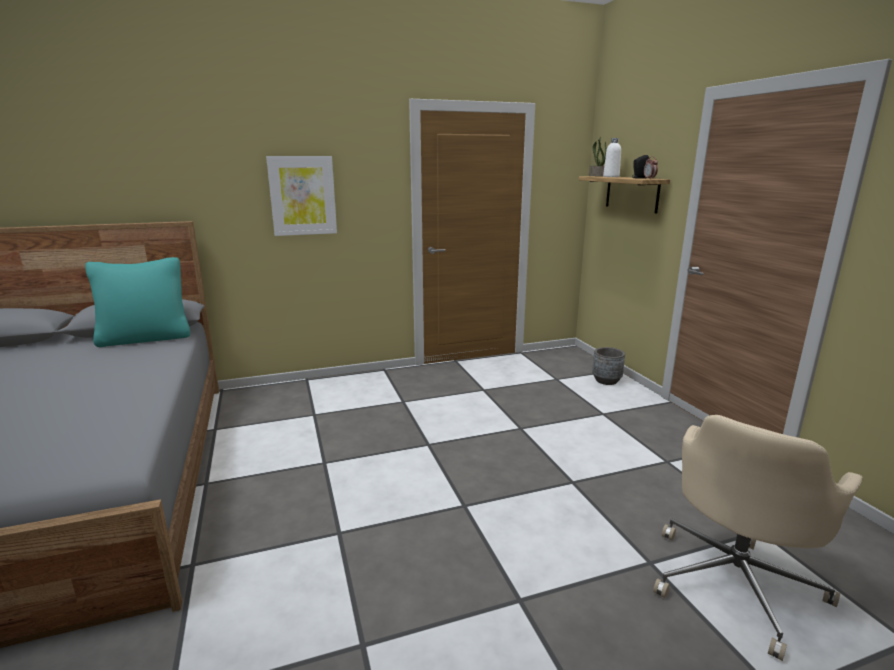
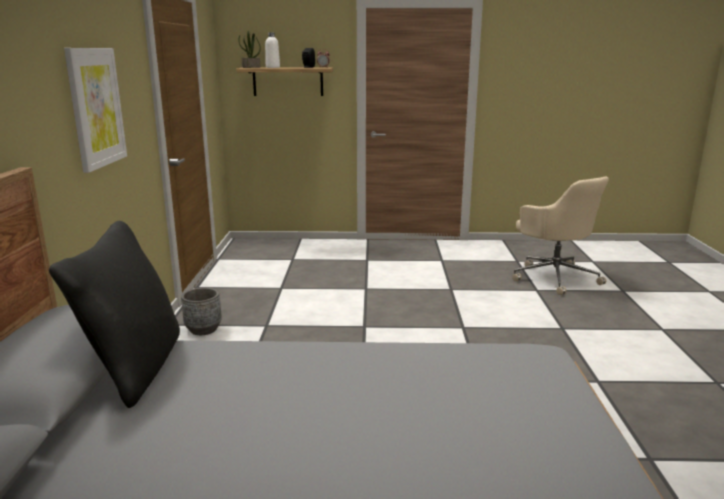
camera: 70 degrees left, 0 degrees up
turquoise pillow [85,257,190,347] -> black pillow [49,221,180,408]
grey planter [592,347,625,385] -> grey planter moved to [181,287,222,335]

